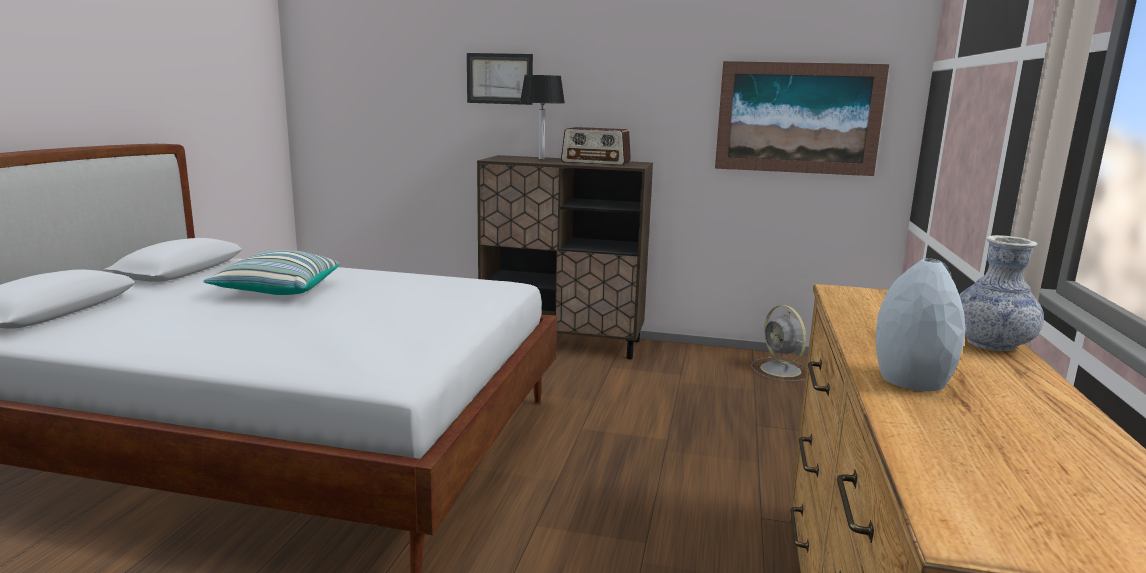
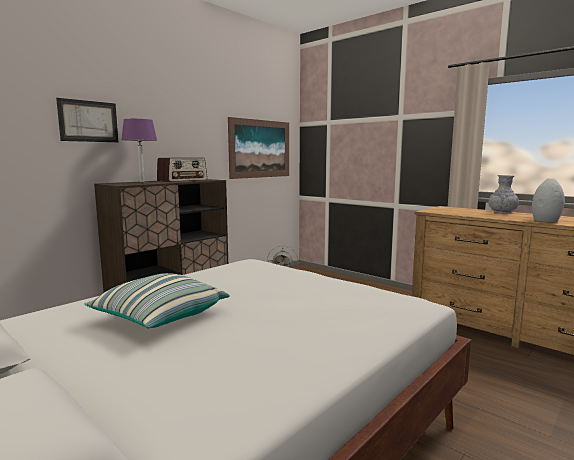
camera: 60 degrees left, 5 degrees down
black table lamp [520,75,565,159] -> purple table lamp [121,119,157,182]

